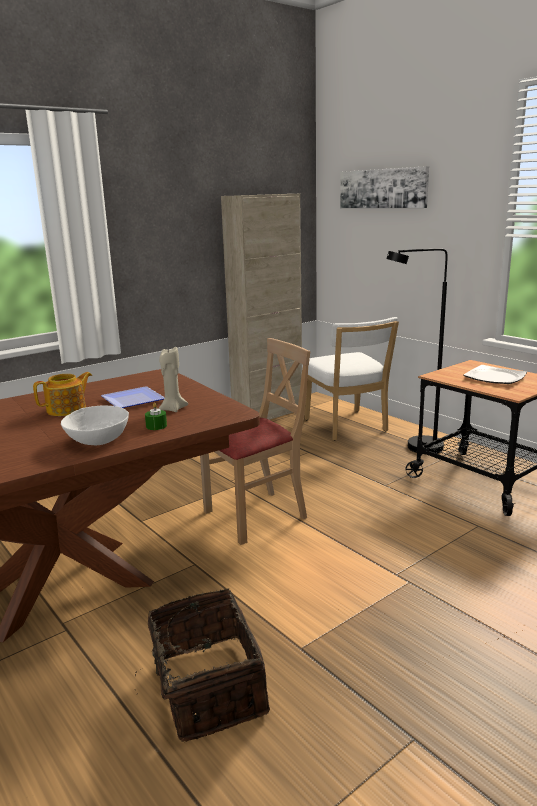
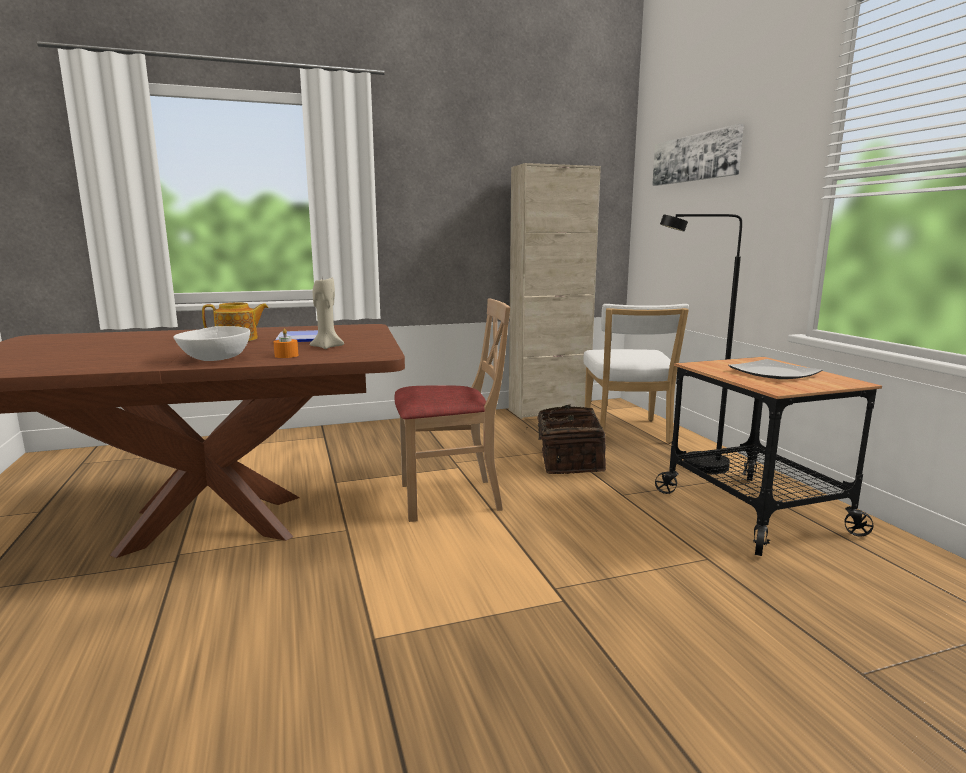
camera: 20 degrees right, 5 degrees down
basket [135,589,270,742] -> basket moved to [525,404,606,474]
green candle [145,403,167,430] -> orange candle [273,329,298,358]

